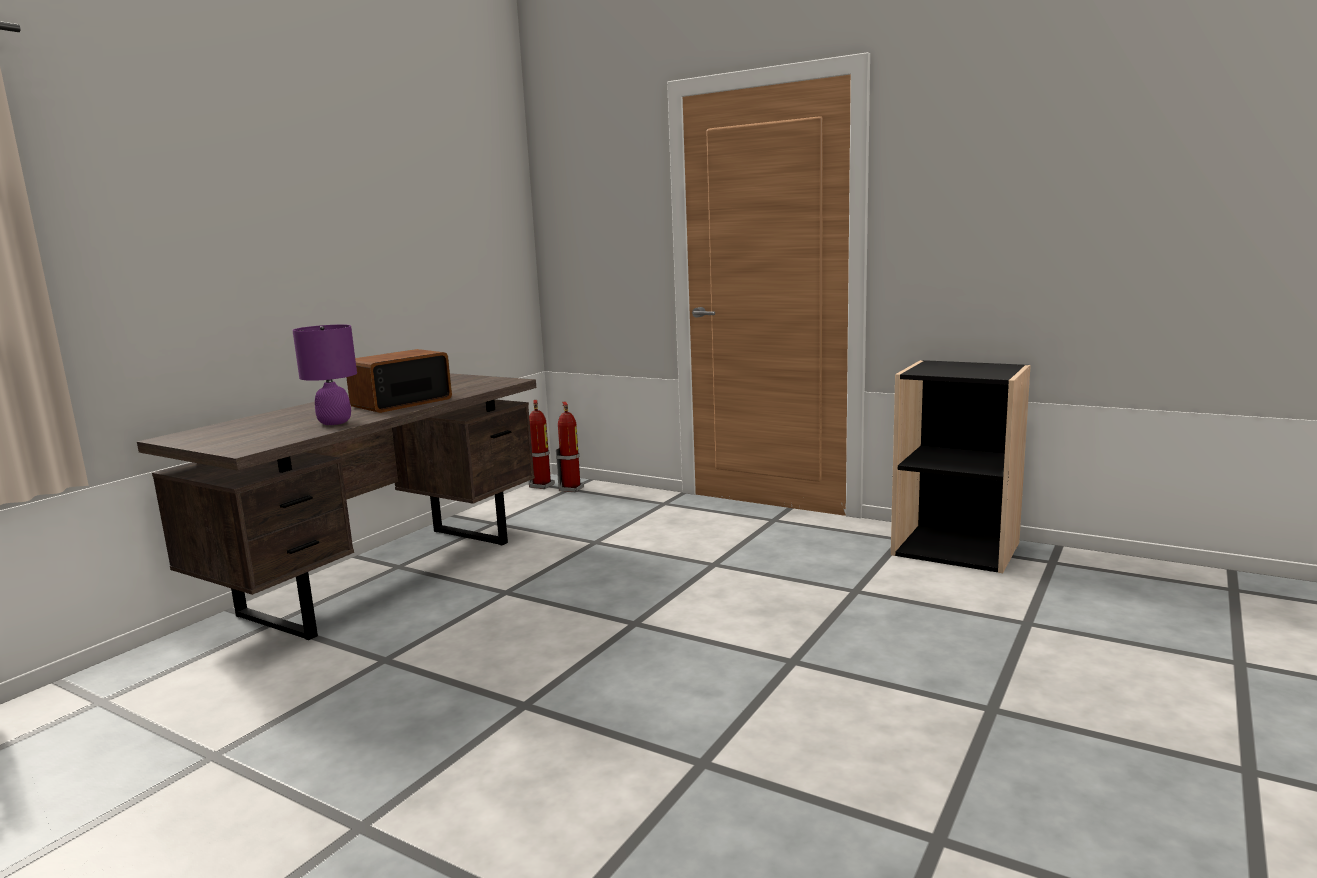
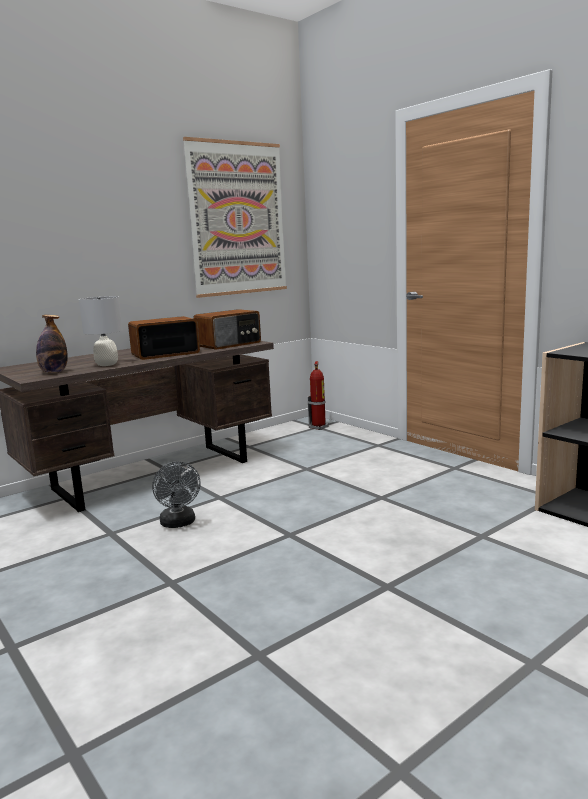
camera: 20 degrees right, 0 degrees up
purple table lamp [292,325,357,425] -> grey table lamp [79,296,122,366]
fire extinguisher [529,400,555,489] -> none
none -> bottle [36,315,68,373]
none -> grey fan [152,461,201,528]
none -> picture [183,137,287,298]
none -> radio [193,309,261,350]

